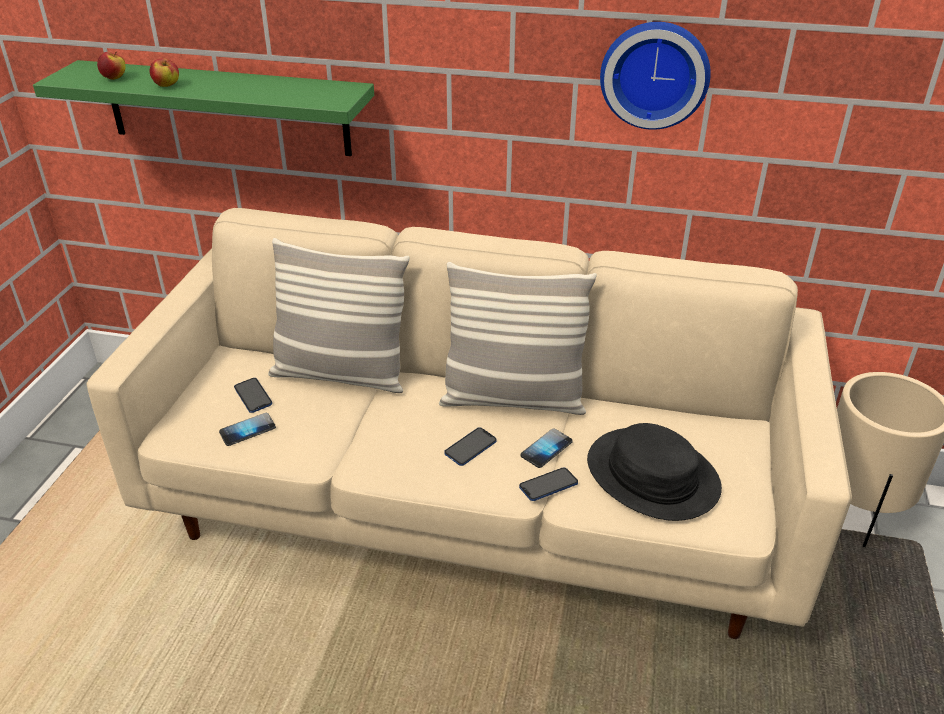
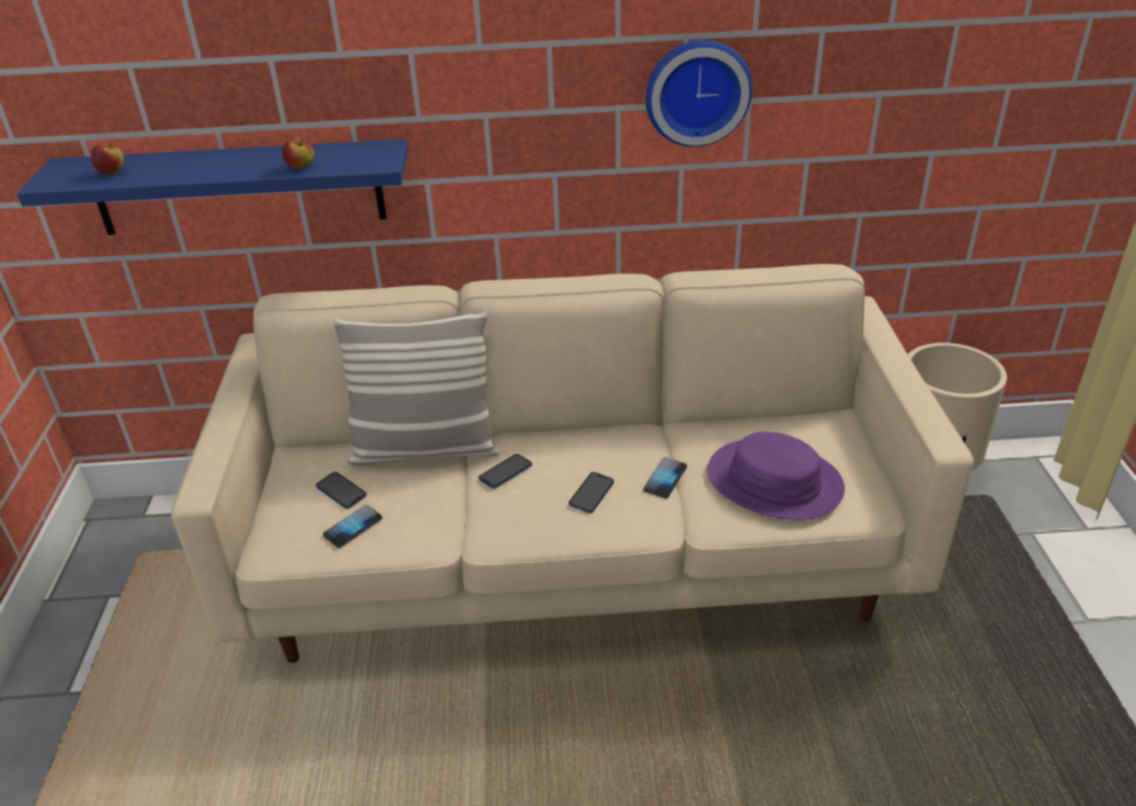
camera: 15 degrees left, 0 degrees up
green shelf [33,60,374,156] -> blue shelf [17,139,408,235]
apple [149,58,179,87] -> apple moved to [282,138,315,169]
pillow [439,262,597,415] -> none
phone [519,467,578,501] -> phone moved to [478,454,532,489]
black hat [587,423,722,521] -> purple hat [707,432,845,520]

